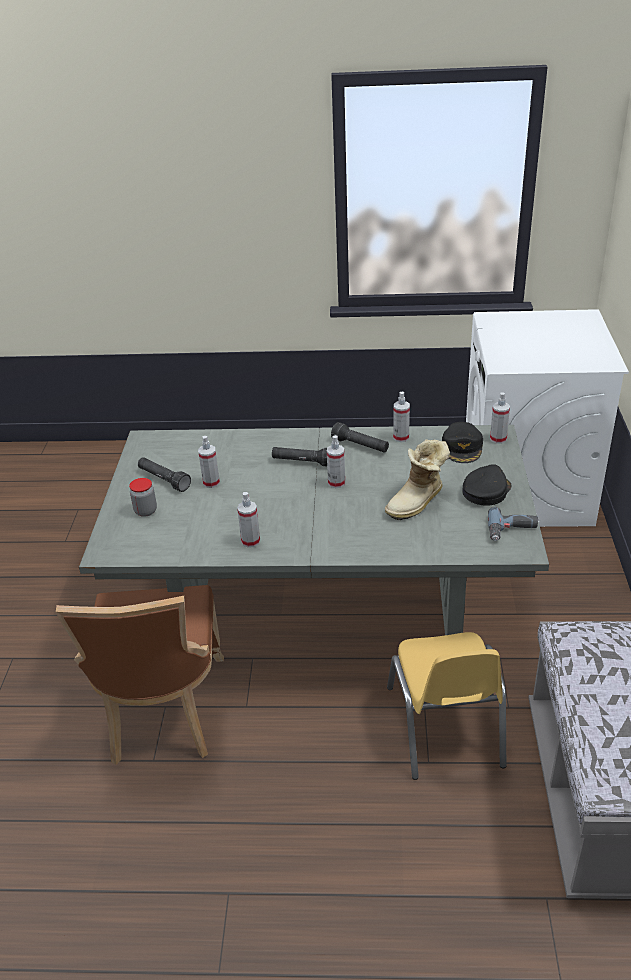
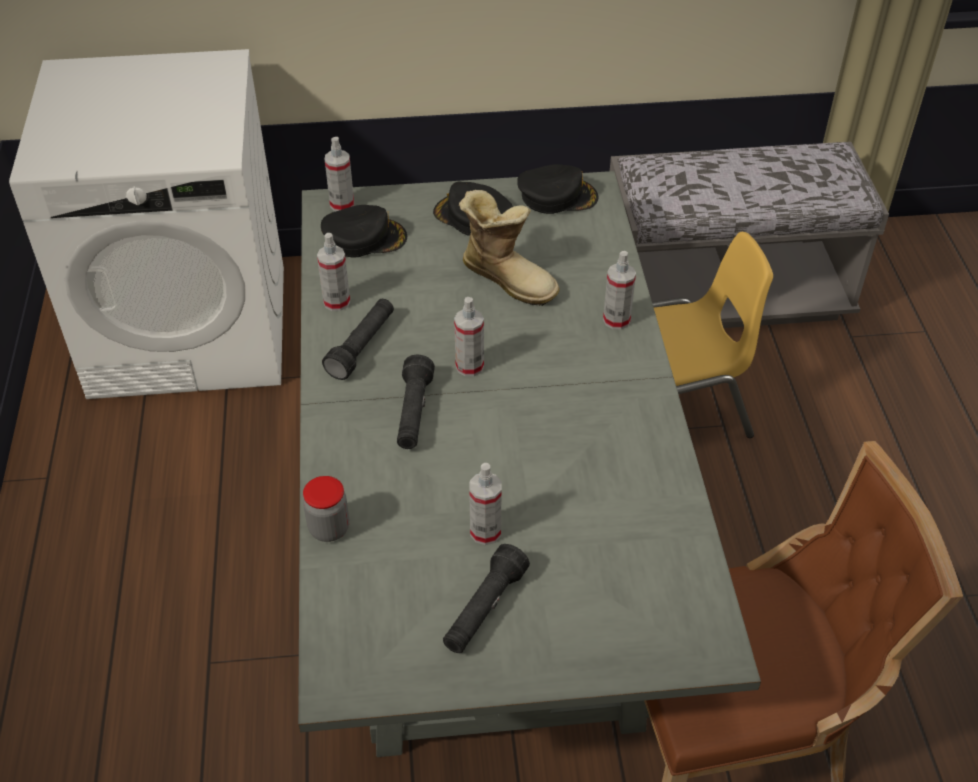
camera: 100 degrees left, 10 degrees up
jar [129,478,157,517] -> jar moved to [303,476,349,542]
spray bottle [237,492,260,548] -> spray bottle moved to [603,251,636,330]
power drill [488,507,538,541] -> black cap [517,164,598,214]

